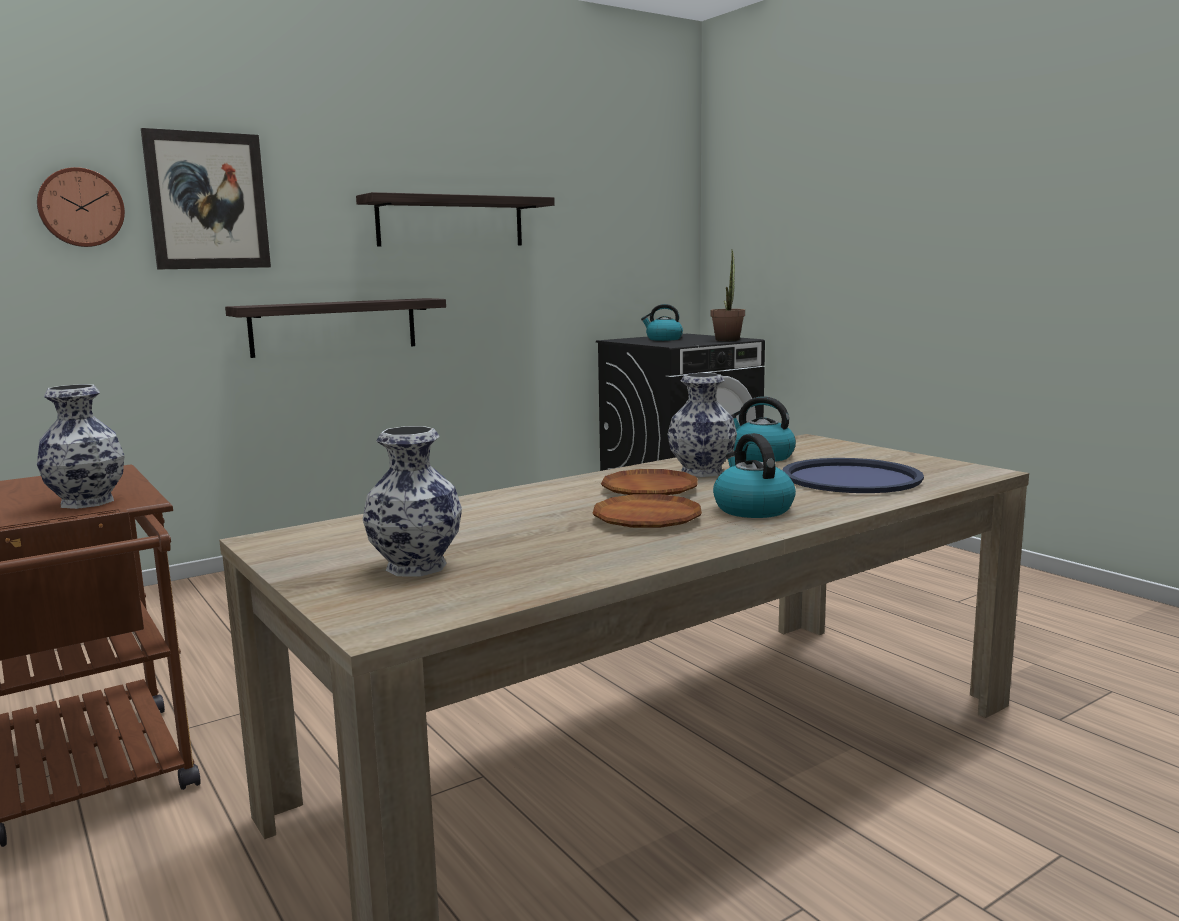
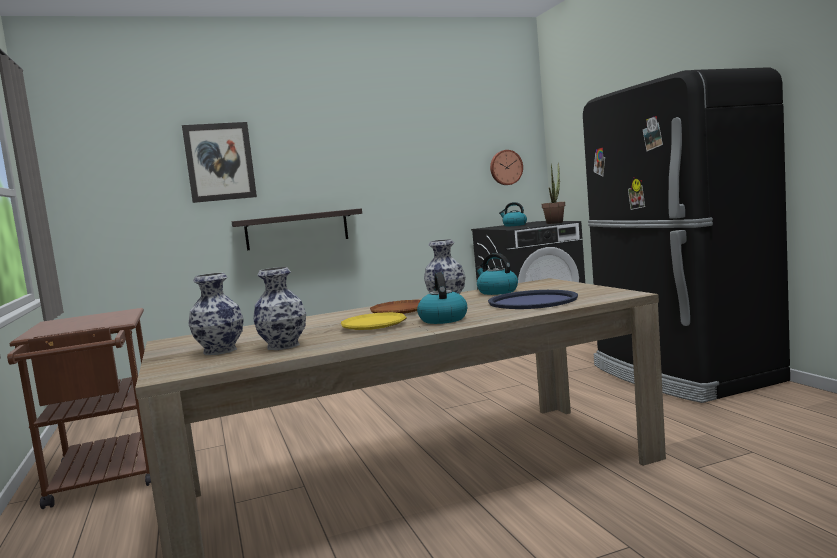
camera: 15 degrees right, 5 degrees down
wall clock [37,167,125,247] -> wall clock moved to [490,150,523,185]
vase [37,384,125,509] -> vase moved to [253,267,306,350]
shelf [356,192,555,246] -> none
brown plate [592,494,702,528] -> yellow plate [341,312,407,330]
none -> black fridge [583,67,790,403]

